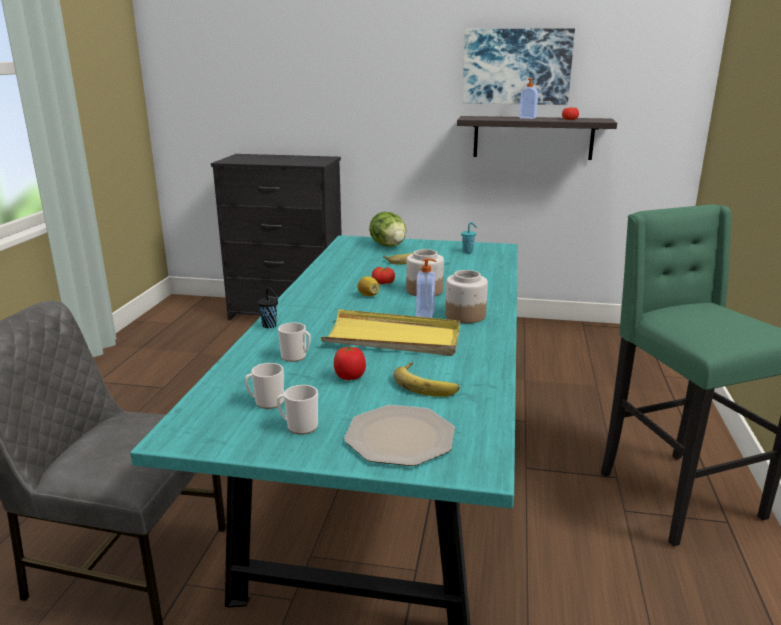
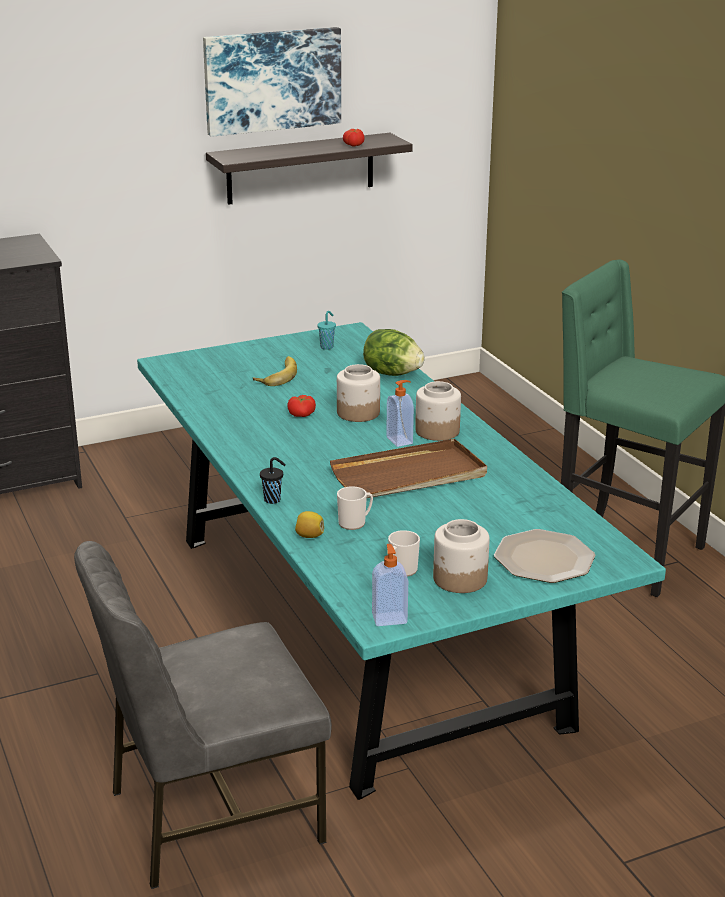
camera: 35 degrees left, 5 degrees up
mug [276,385,318,435] -> jar [433,519,490,593]
yellow tray [321,309,460,356] -> brown tray [330,439,487,498]
tomato [334,346,366,380] -> none
lemon [357,276,380,296] -> lemon moved to [295,511,324,538]
lettuce [369,212,406,247] -> lettuce moved to [363,329,425,376]
banana [393,362,460,397] -> none
soap dispenser [519,78,538,119] -> soap dispenser moved to [372,544,408,626]

